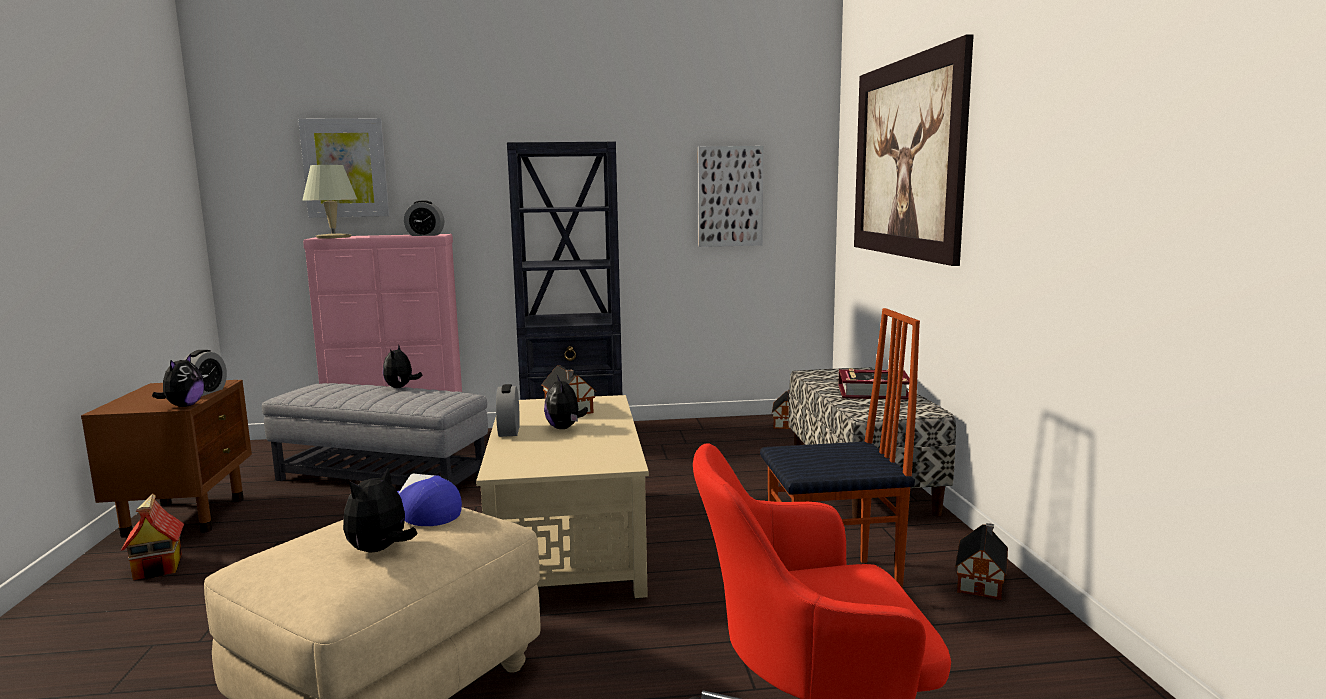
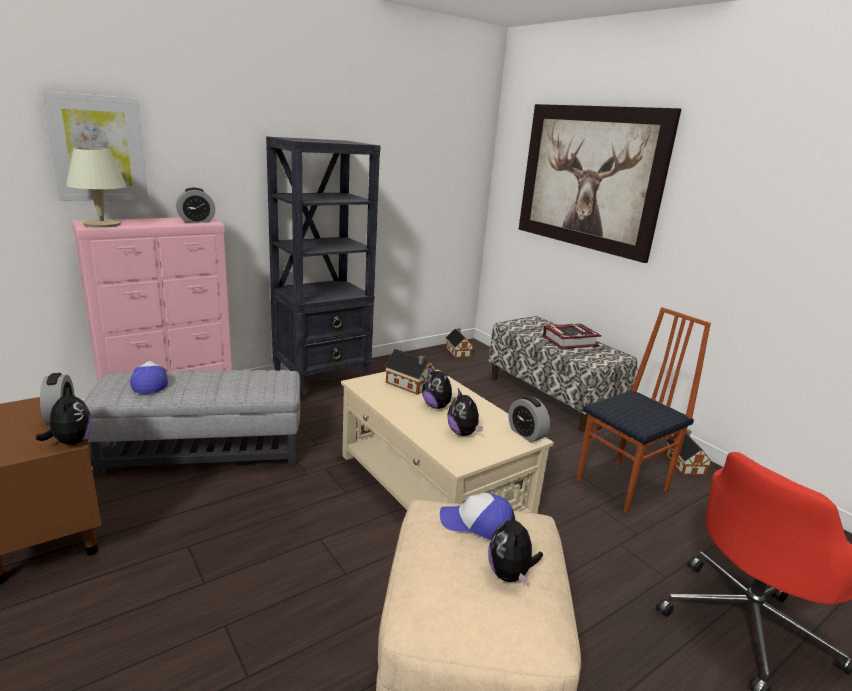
camera: 30 degrees left, 10 degrees up
toy house [121,493,184,580] -> none
plush toy [383,345,423,388] -> plush toy moved to [448,389,483,436]
alarm clock [496,384,520,437] -> alarm clock moved to [508,396,550,442]
picture [698,146,763,247] -> none
none -> cap [130,361,168,394]

